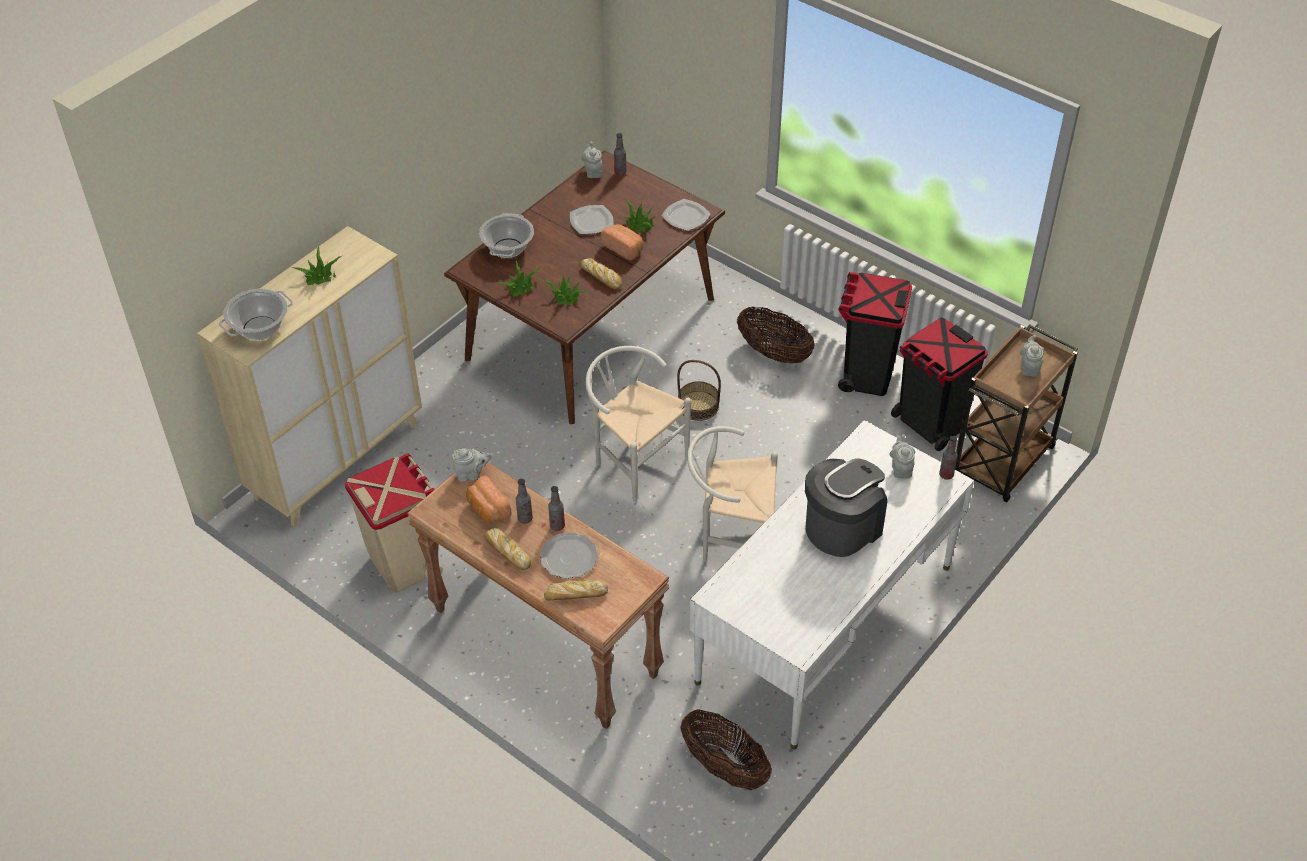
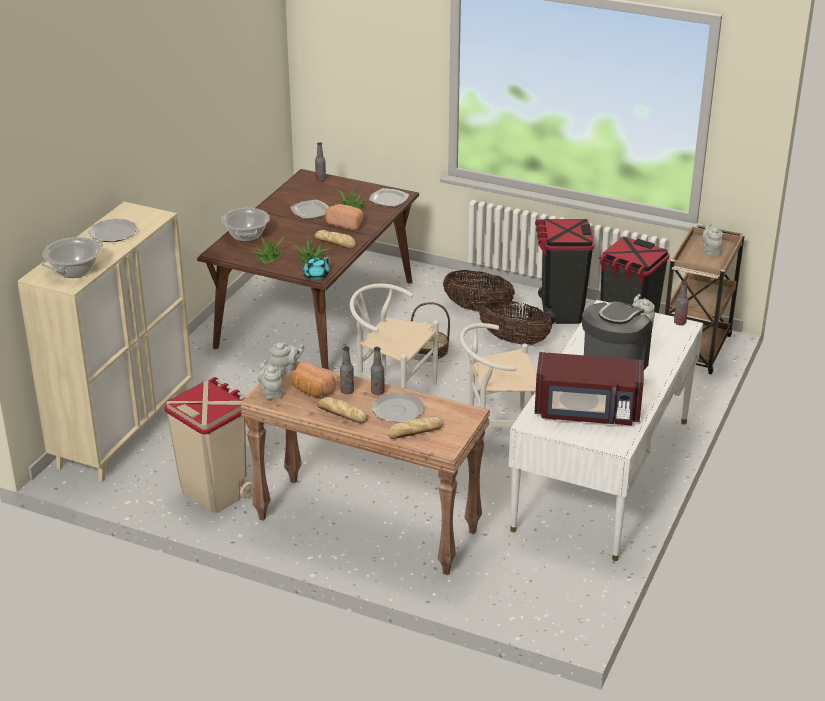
camera: 15 degrees left, 15 degrees down
potted plant [293,246,342,285] -> plate [88,219,138,242]
grey teapot [581,141,603,178] -> grey teapot moved to [258,360,283,399]
basket [680,709,772,790] -> basket moved to [479,299,552,345]
none -> turquoise teapot [301,257,330,280]
none -> red microwave [535,352,644,426]

